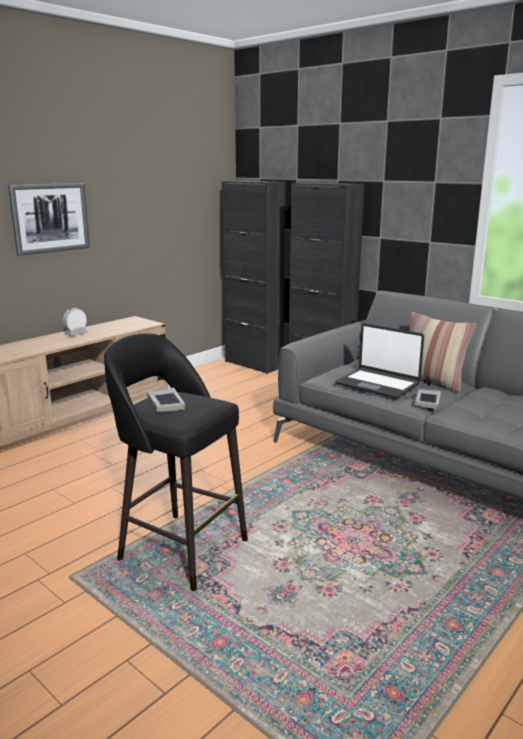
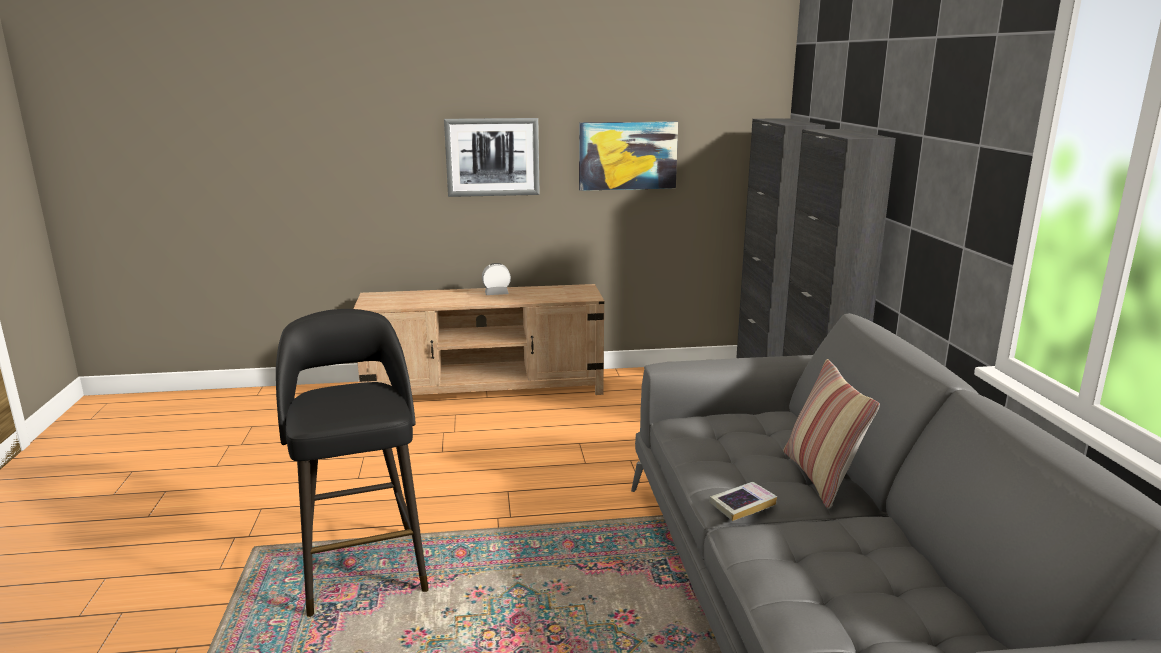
camera: 40 degrees right, 0 degrees up
book [147,387,185,412] -> none
laptop [335,323,424,399] -> none
none -> picture [579,121,678,191]

